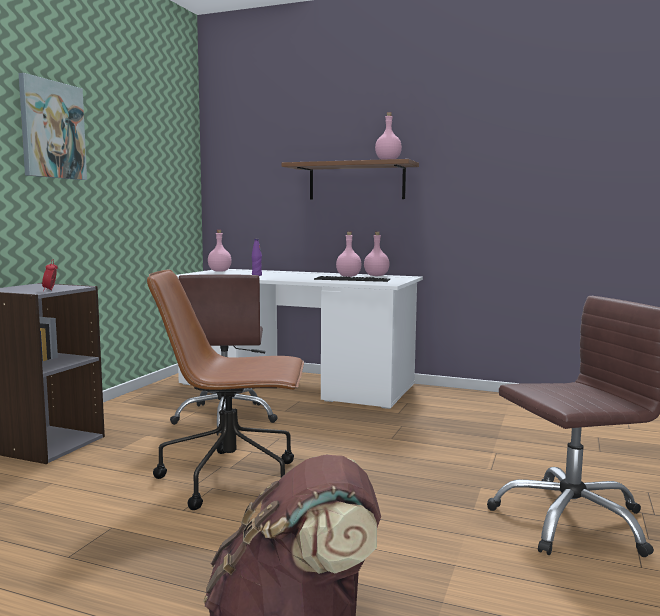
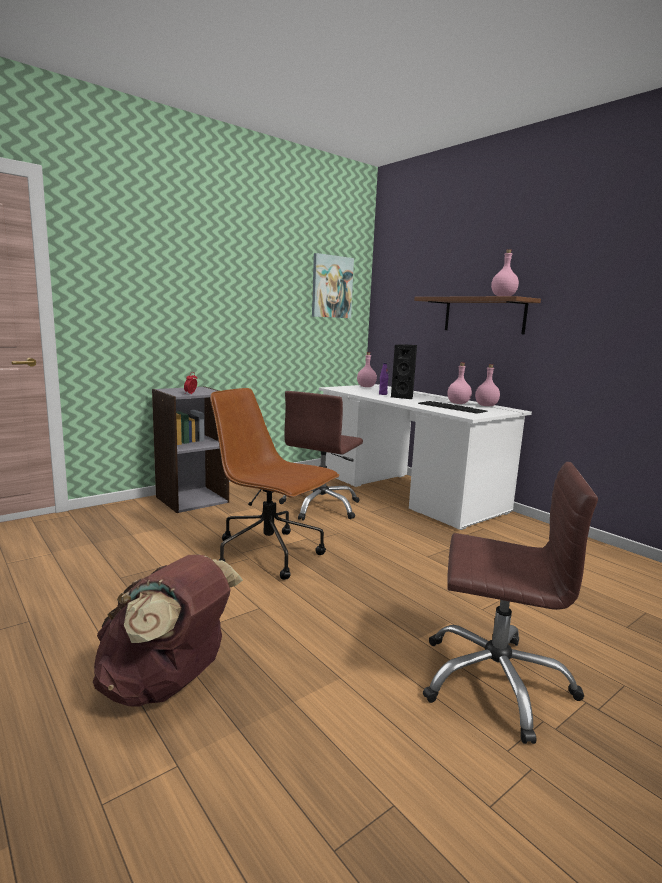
camera: 30 degrees right, 5 degrees up
picture [19,73,87,180] -> picture moved to [312,253,354,318]
none -> black speaker [391,344,417,399]

